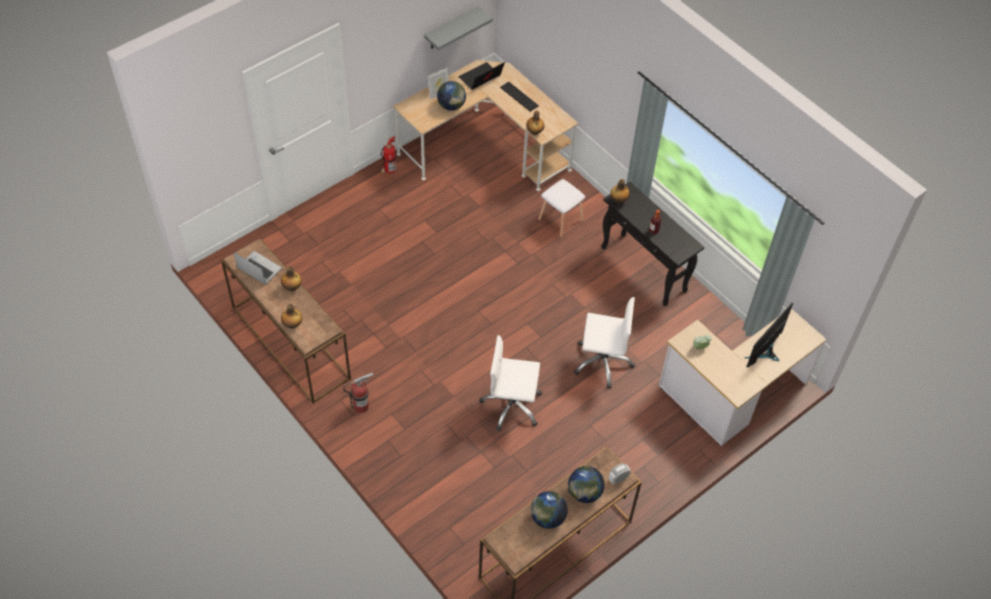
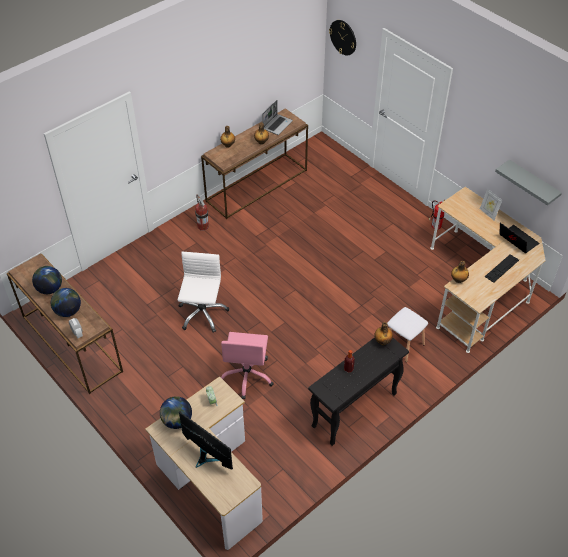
camera: 90 degrees right, 5 degrees down
globe [437,81,466,111] -> globe moved to [160,396,192,429]
white office chair [574,297,635,388] -> pink office chair [221,332,274,399]
none -> wall clock [329,20,356,56]

